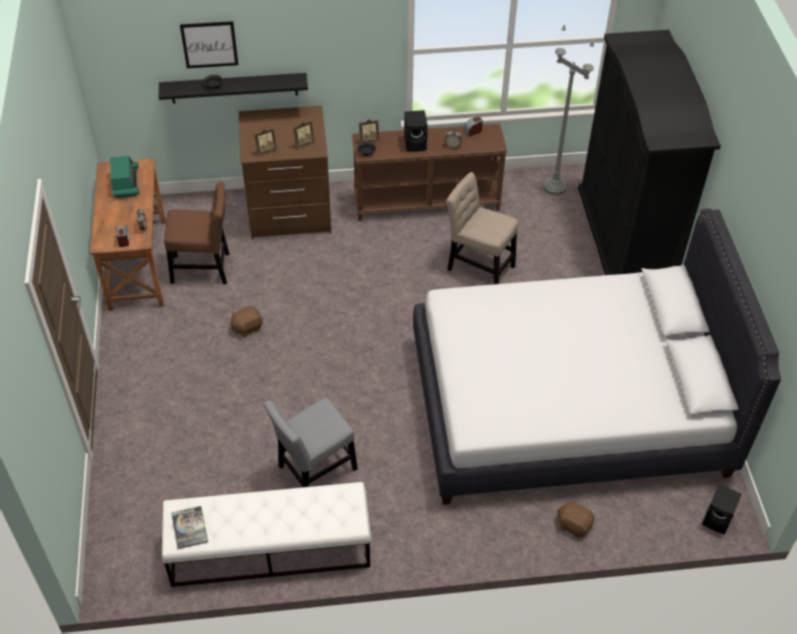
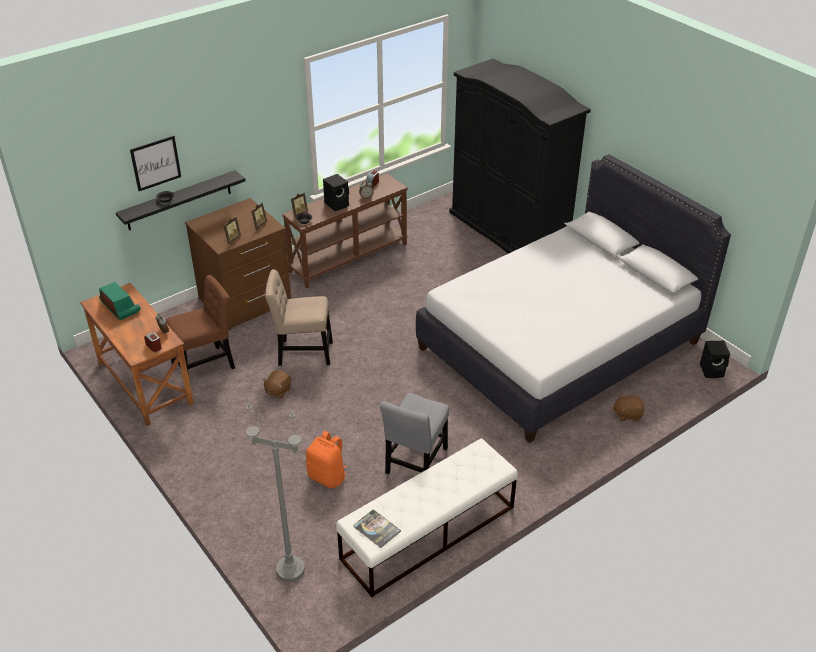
camera: 30 degrees left, 10 degrees down
beige chair [446,172,518,284] -> beige chair moved to [265,269,333,366]
grey floor lamp [543,25,594,196] -> grey floor lamp moved to [246,403,305,582]
none -> orange backpack [306,431,347,488]

